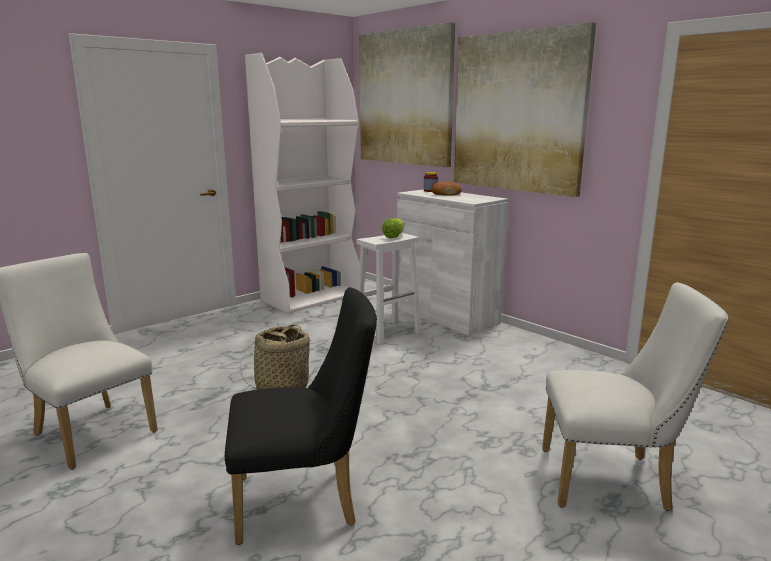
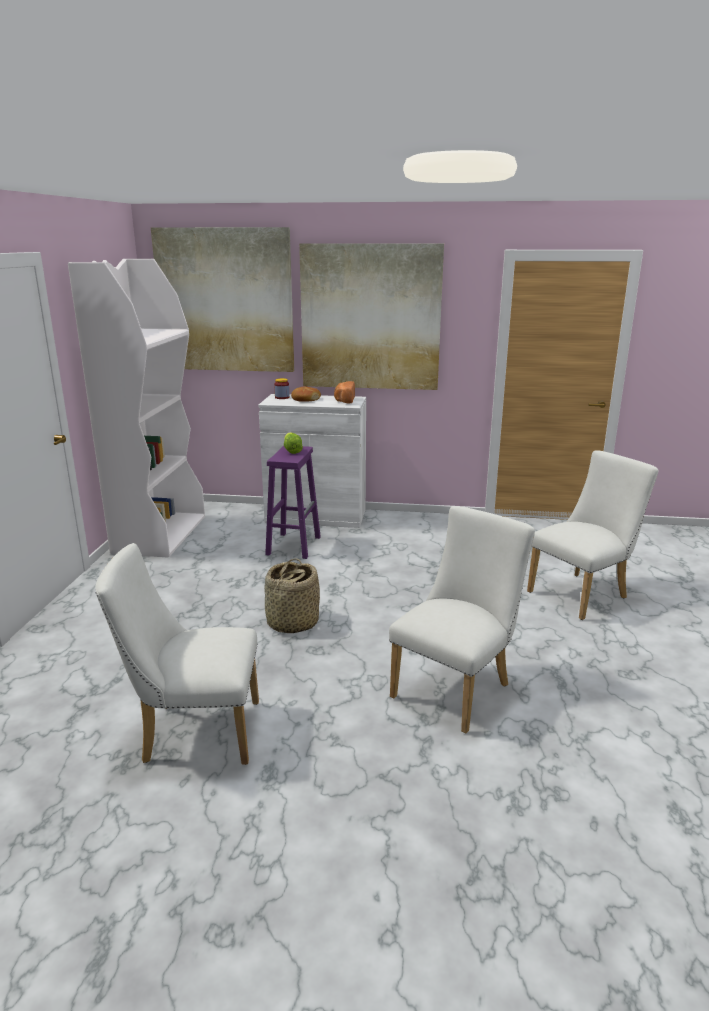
camera: 40 degrees left, 5 degrees up
black chair [225,288,377,545] -> white chair [389,506,535,733]
white stool [357,233,421,345] -> purple stool [265,446,321,559]
none -> bread [334,381,355,404]

